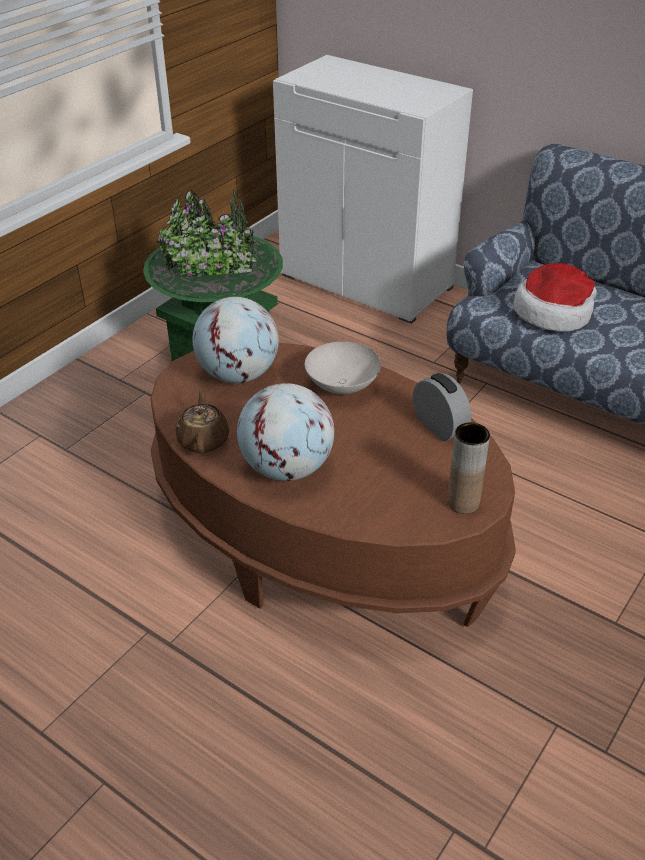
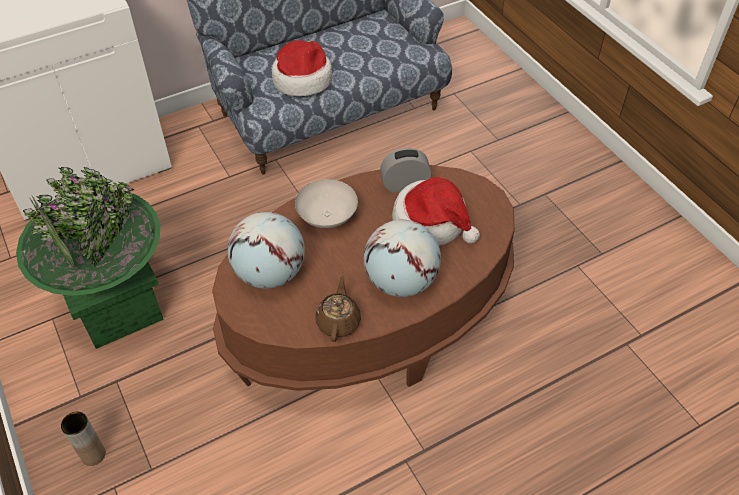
camera: 65 degrees left, 10 degrees up
brown teapot [176,387,230,454] -> brown teapot turned 75 degrees clockwise [316,275,361,342]
brown vase [447,422,490,514] -> brown vase moved to [61,412,106,466]
none -> hat [392,177,480,246]

